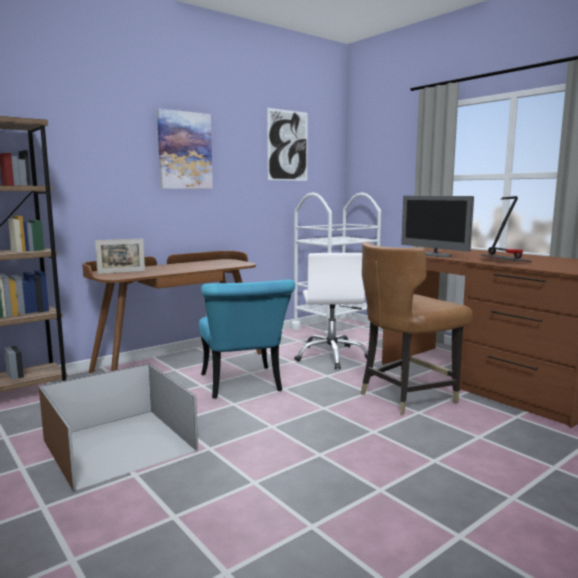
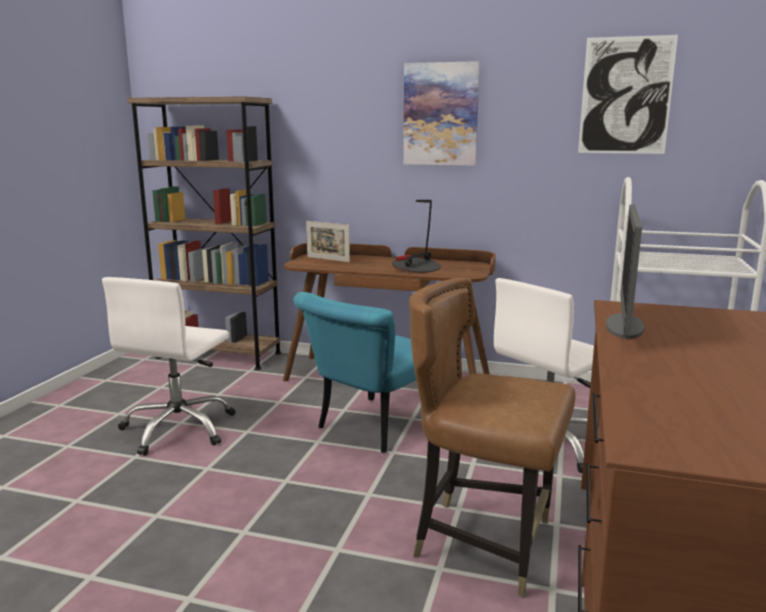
camera: 55 degrees right, 5 degrees up
brown storage box [39,363,198,491] -> white office chair [102,277,235,456]
table lamp [481,196,532,262] -> table lamp moved to [392,200,441,273]

